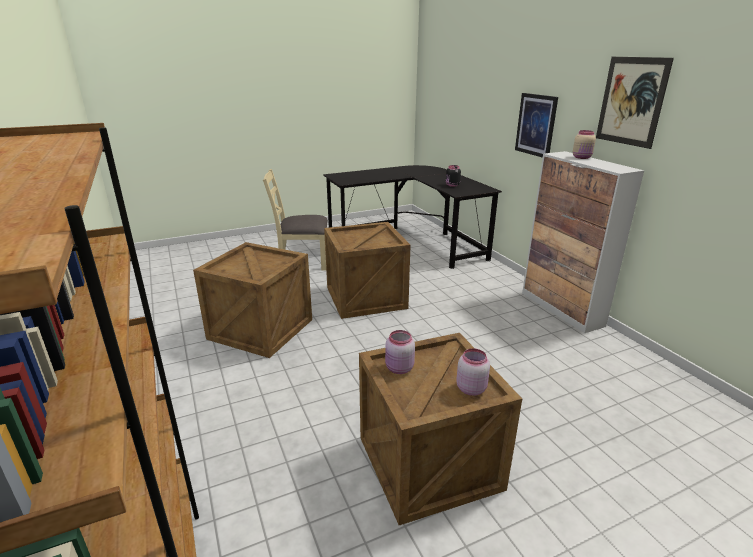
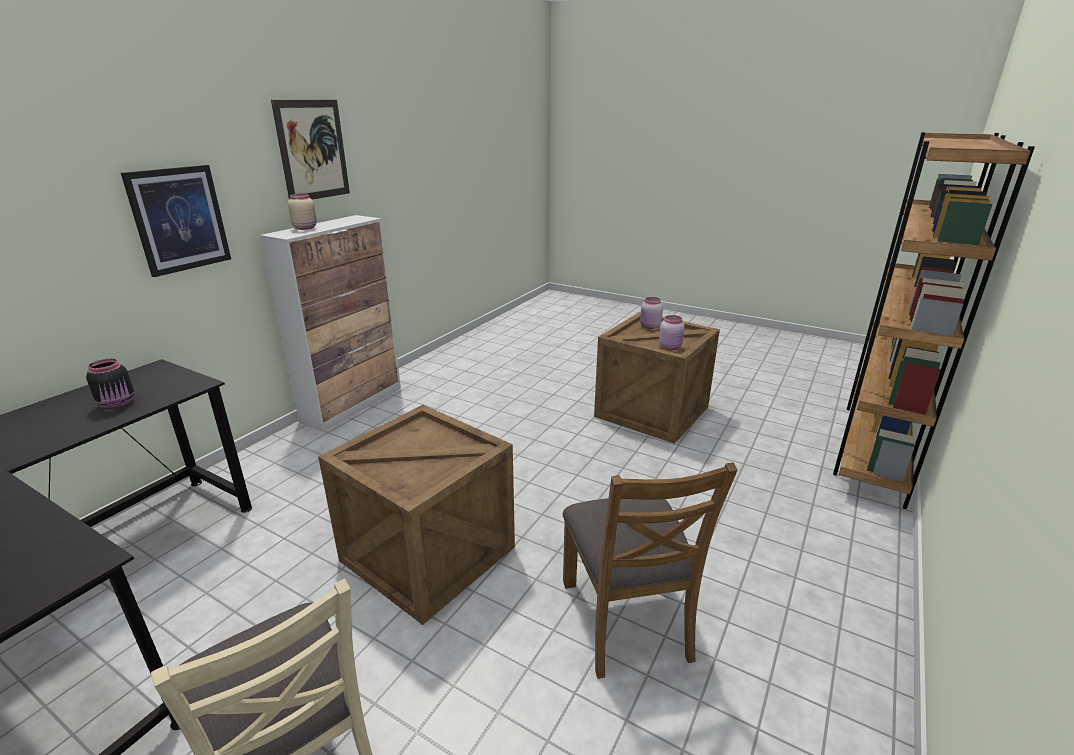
camera: 125 degrees left, 0 degrees up
crate [193,242,312,358] -> brown chair [563,463,738,679]

